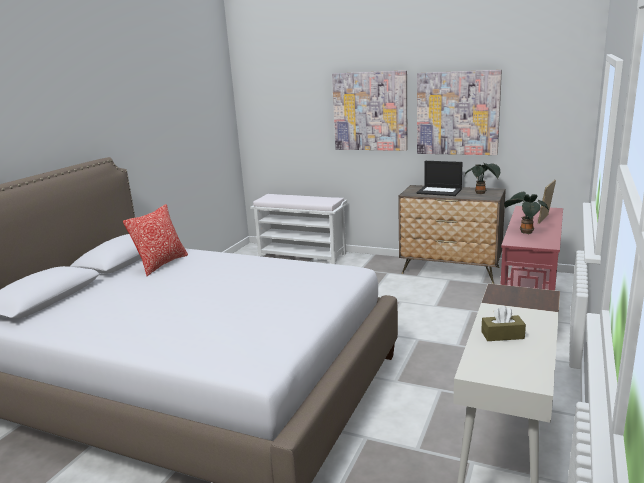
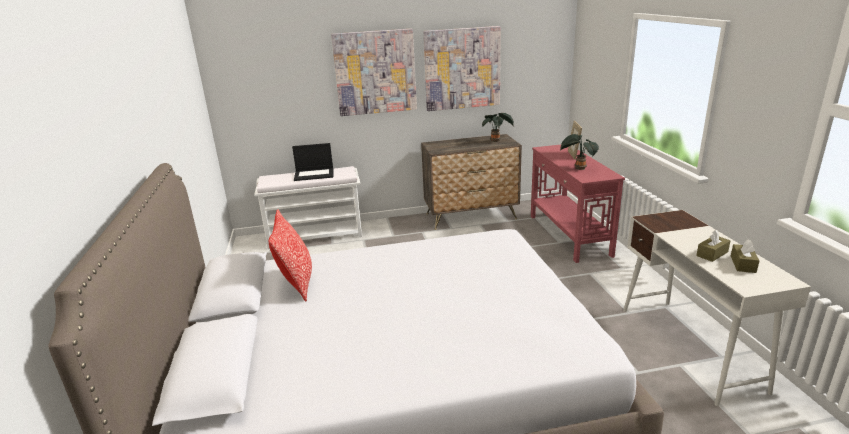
camera: 35 degrees left, 5 degrees up
laptop [417,161,462,196] -> laptop moved to [292,143,334,181]
none -> brown tissue box [731,239,759,273]

